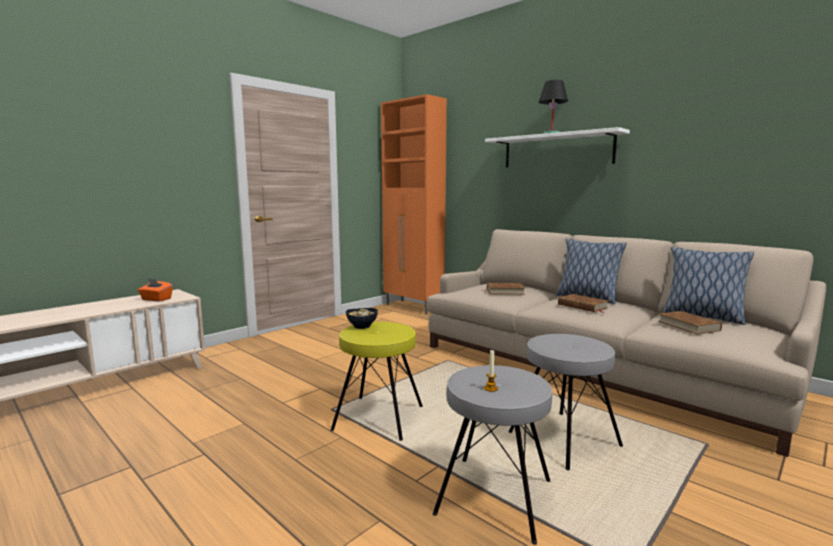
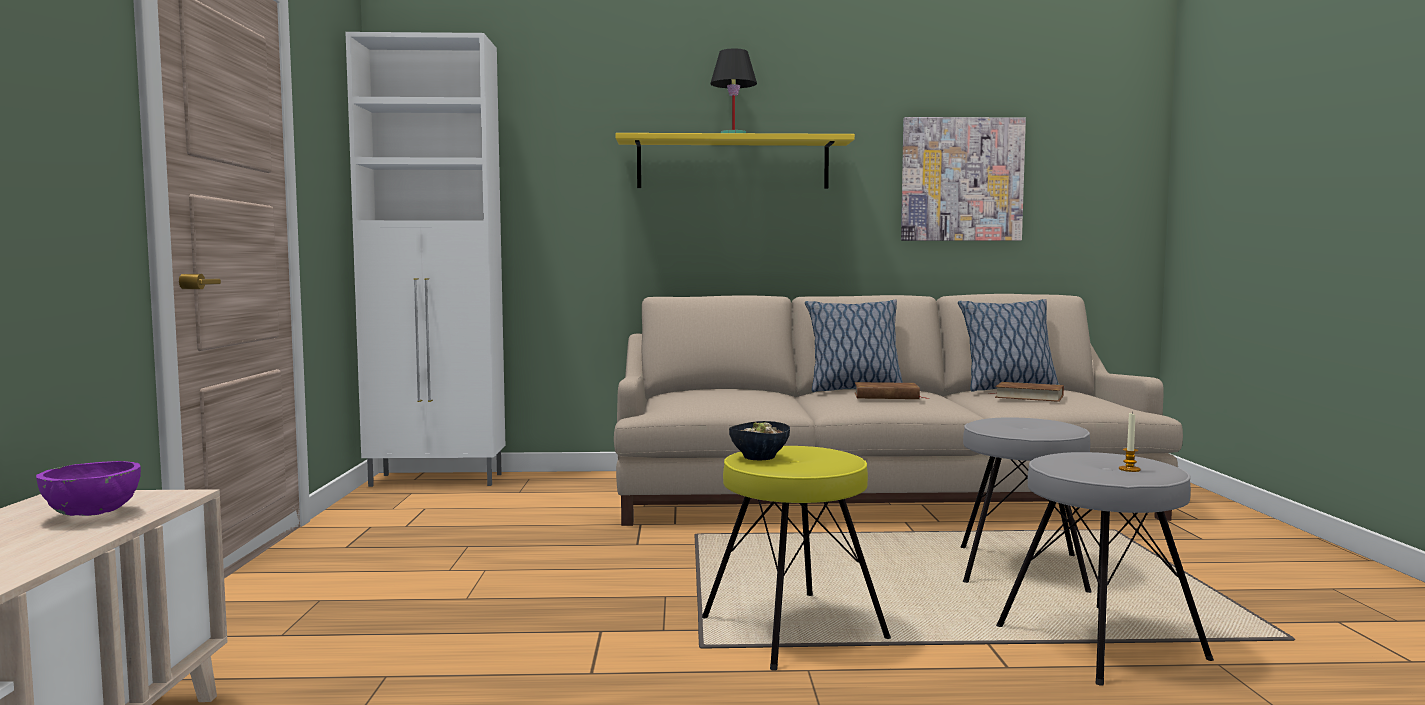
camera: 45 degrees left, 5 degrees down
orange tissue box [138,278,173,302] -> purple bowl [36,461,141,516]
orange cabinet [381,94,447,315] -> white cabinet [345,32,505,487]
white shelf [485,127,630,168] -> yellow shelf [616,133,855,189]
brown book [486,283,525,294] -> none
none -> picture [901,117,1026,241]

